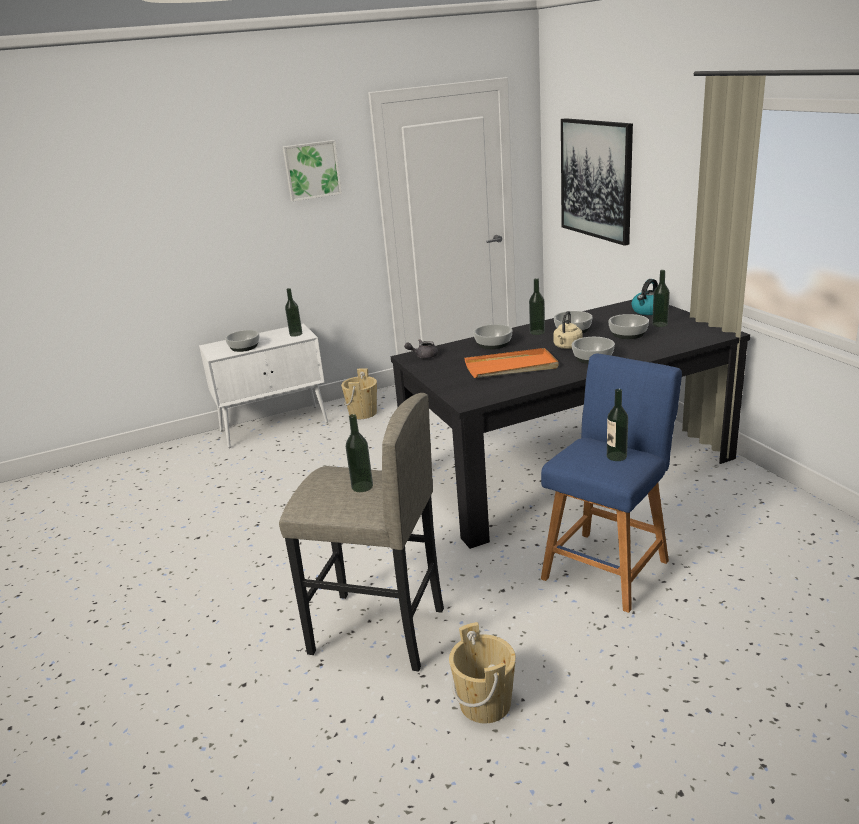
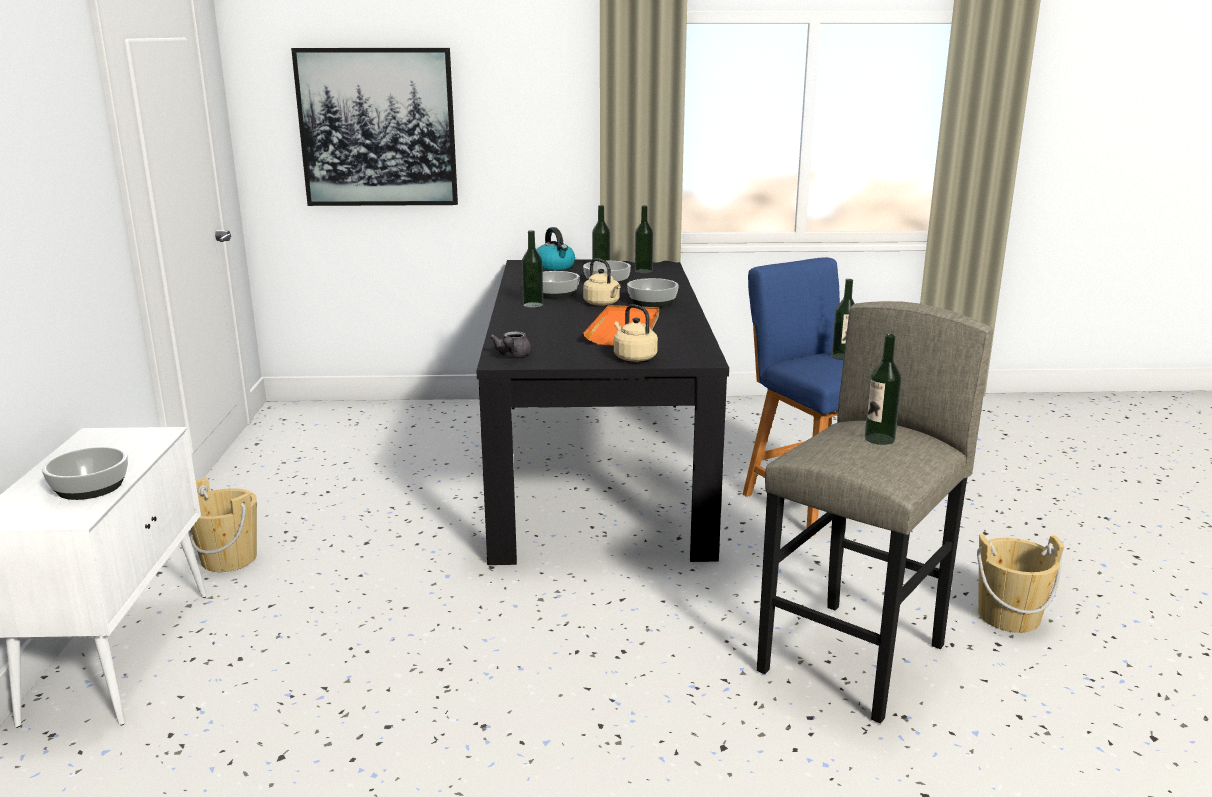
camera: 70 degrees left, 5 degrees down
picture [283,140,342,202] -> none
bottle [285,288,302,337] -> bottle moved to [635,205,653,274]
bowl [473,324,512,349] -> none
none -> beige kettle [614,304,658,362]

